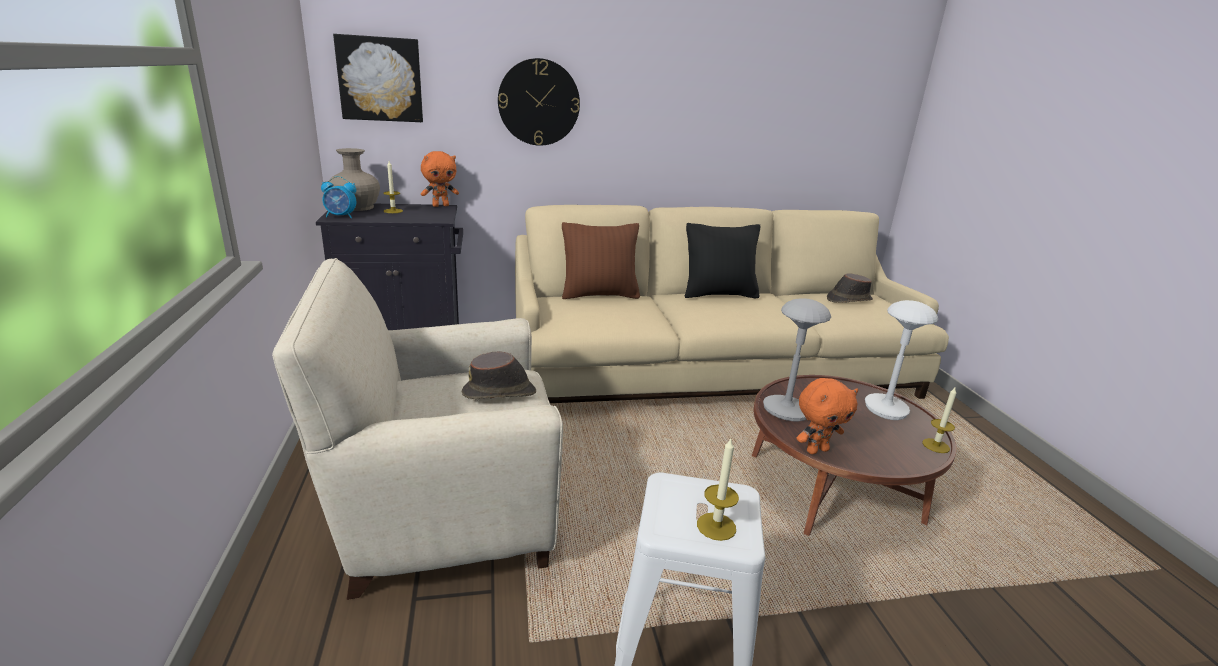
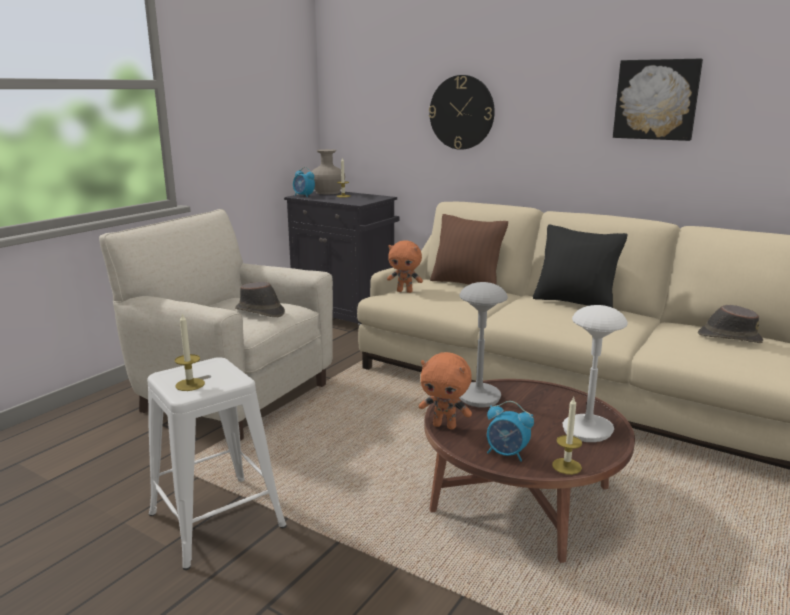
camera: 45 degrees right, 5 degrees down
picture [333,34,423,122] -> picture moved to [613,59,703,141]
orange plush toy [421,151,459,207] -> orange plush toy moved to [387,241,423,293]
none -> alarm clock [487,401,534,462]

